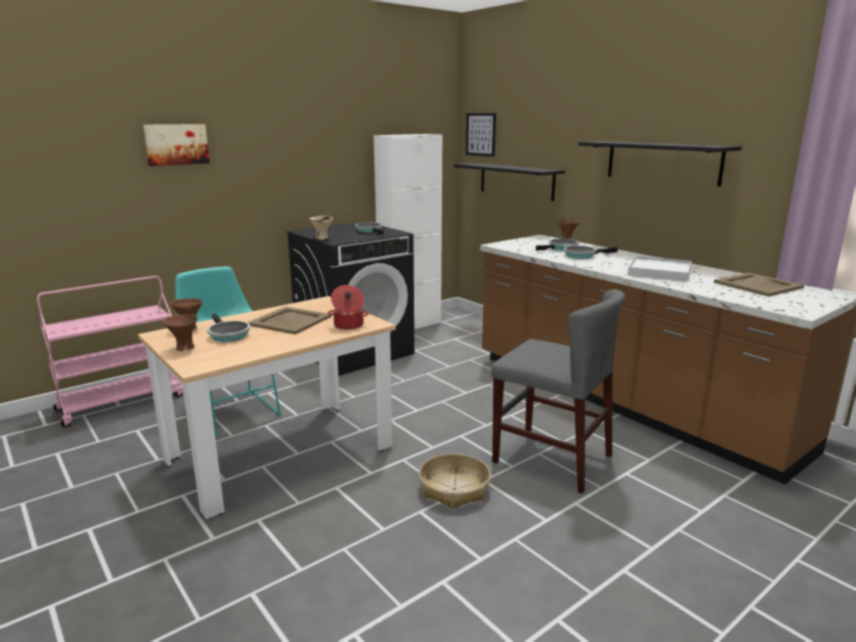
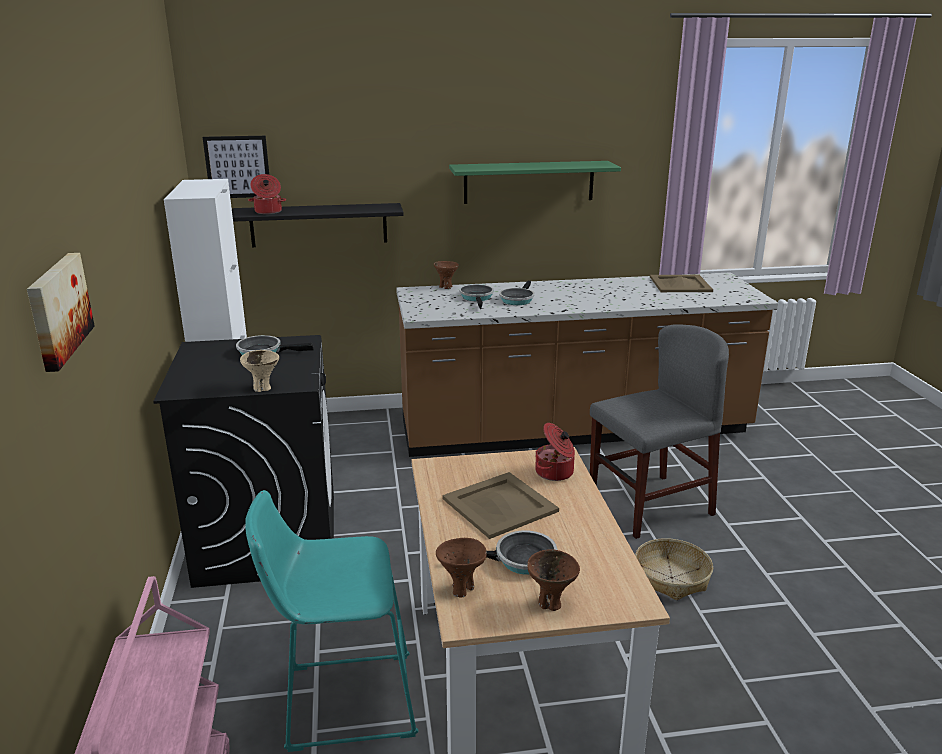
camera: 60 degrees left, 5 degrees up
black shelf [578,141,742,187] -> green shelf [449,161,621,204]
white tray [628,256,692,281] -> none
none -> cooking pot [248,174,286,214]

